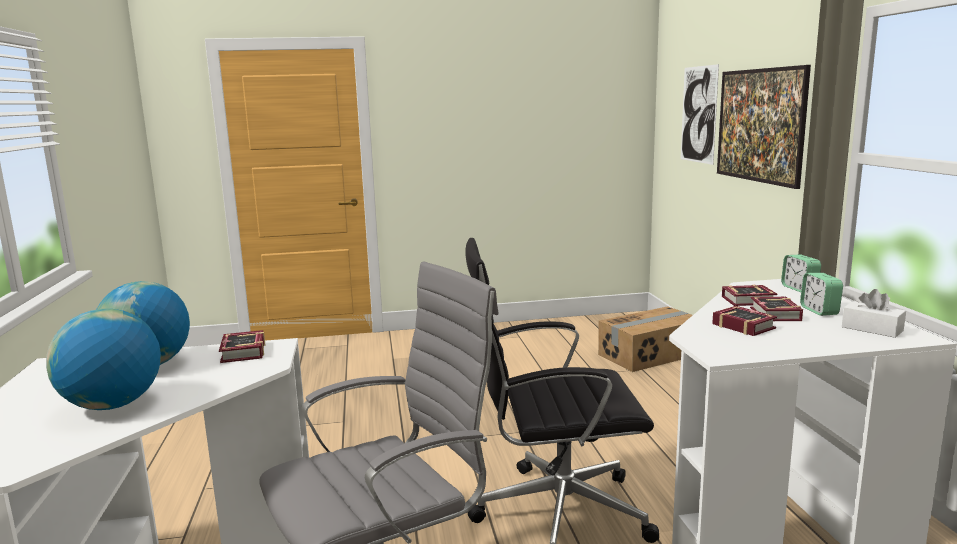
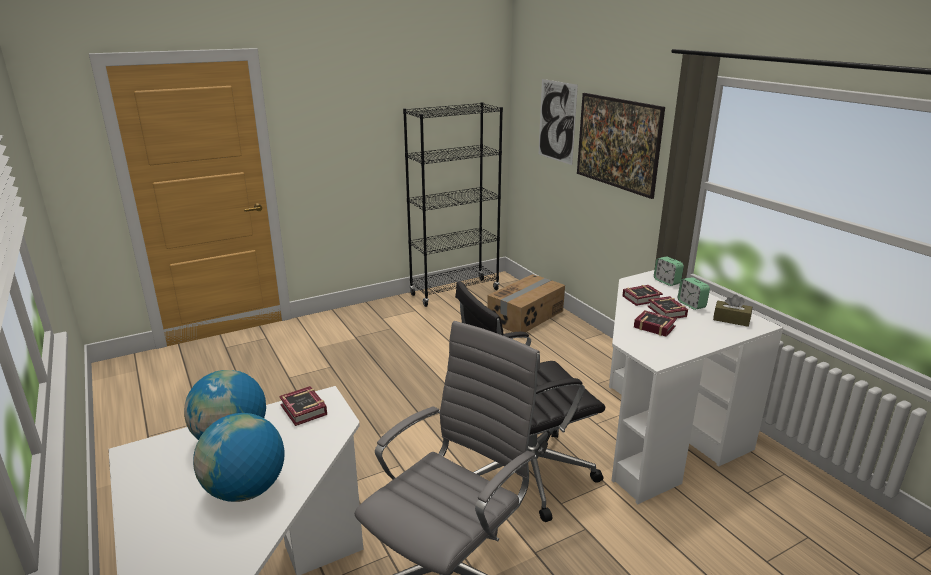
camera: 20 degrees left, 10 degrees up
white tissue box [842,289,906,338] -> brown tissue box [713,294,752,327]
none -> black bookcase [403,102,503,307]

